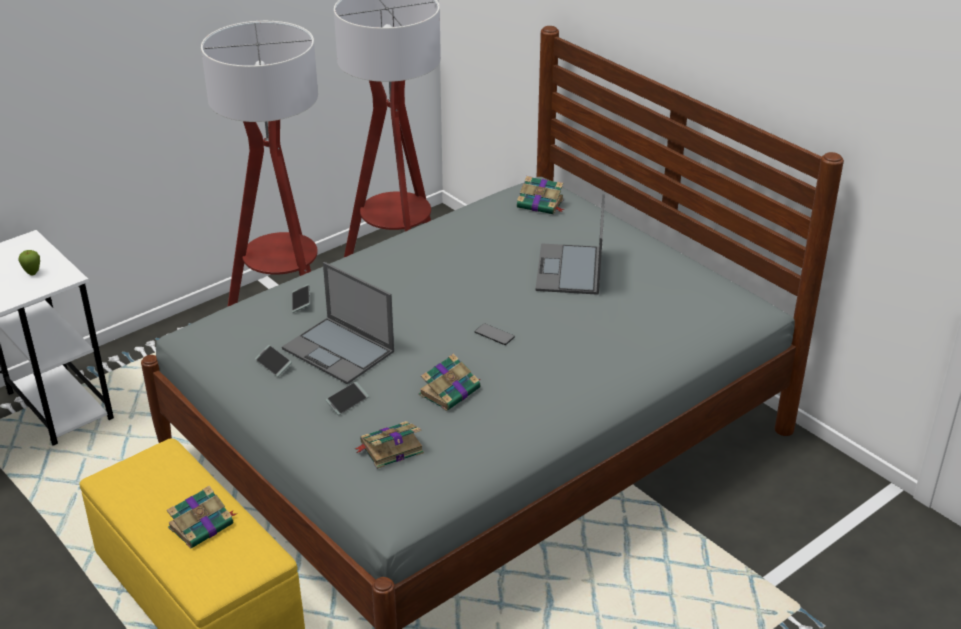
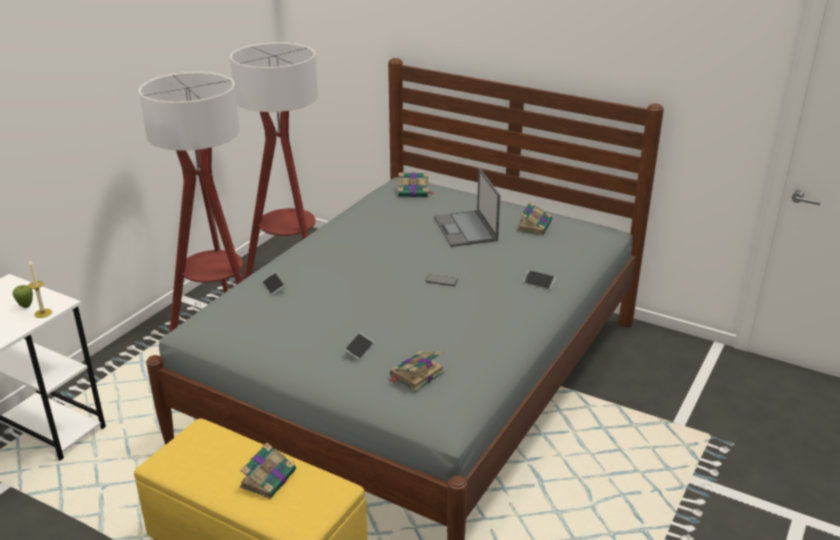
camera: 20 degrees left, 5 degrees down
phone [255,345,292,377] -> phone moved to [523,270,557,290]
laptop [282,262,394,384] -> none
book [419,353,480,411] -> book moved to [517,202,552,235]
none -> candle [28,259,52,318]

